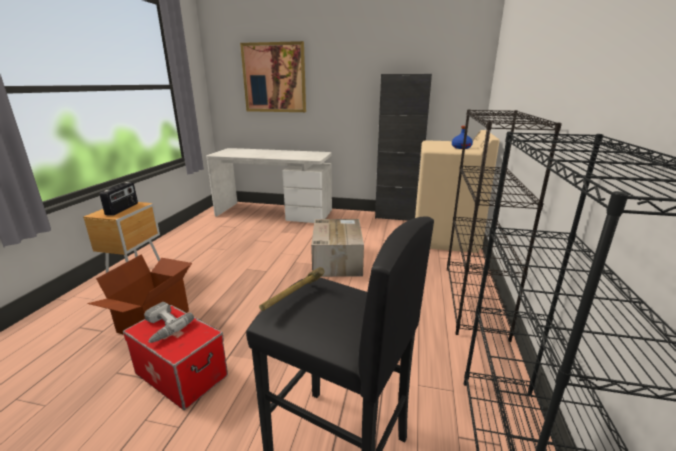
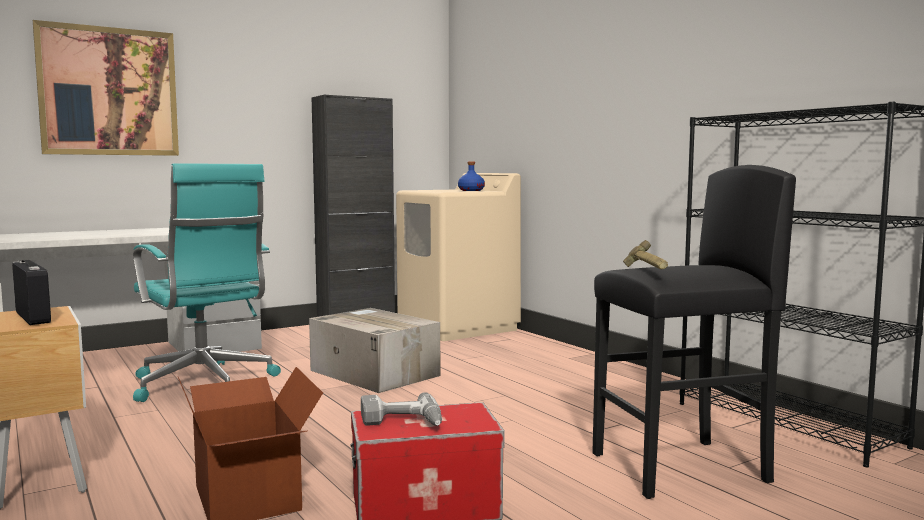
camera: 45 degrees left, 15 degrees down
black bookcase [447,109,562,342] -> none
none -> turquoise office chair [133,163,281,402]

